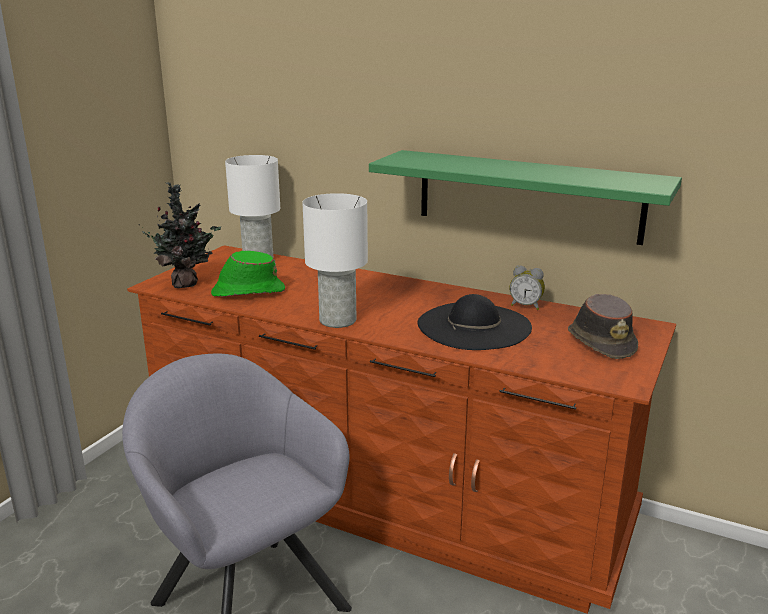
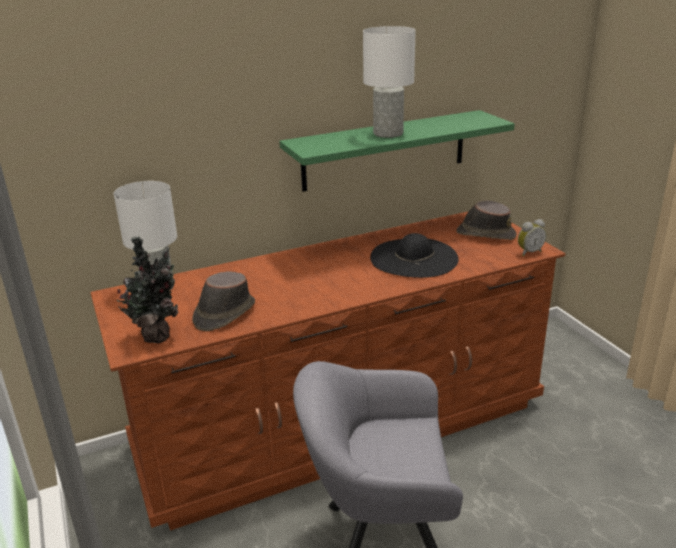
camera: 50 degrees left, 5 degrees up
green hat [211,251,285,297] -> brown hat [192,271,255,331]
white table lamp [302,193,368,328] -> white table lamp moved to [363,26,416,138]
alarm clock [510,265,545,310] -> alarm clock moved to [518,219,546,256]

